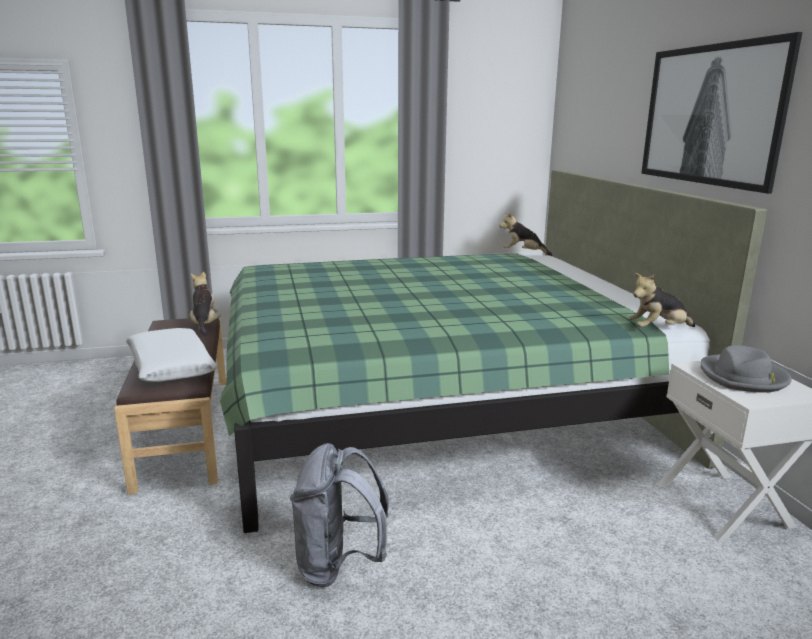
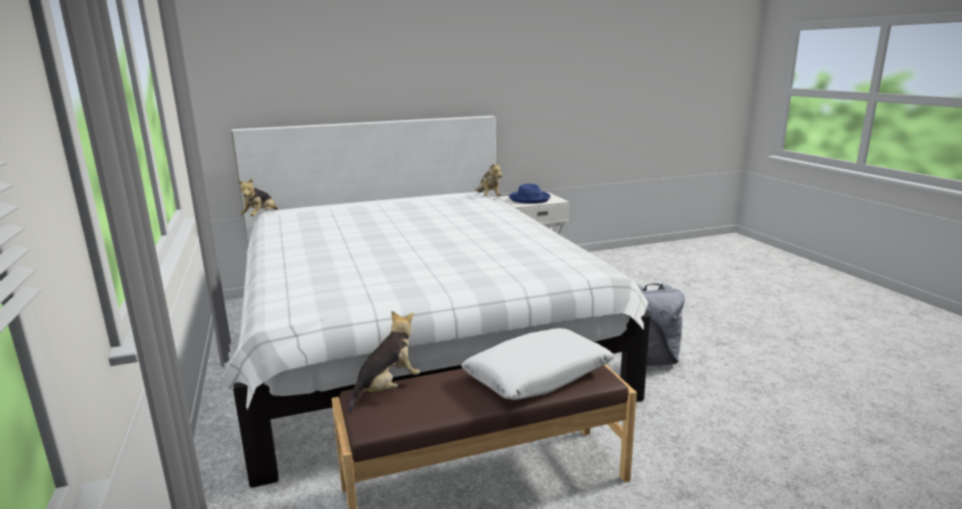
camera: 95 degrees left, 0 degrees up
plush toy [190,272,221,337] -> plush toy turned 150 degrees clockwise [348,311,420,413]
green bed [220,170,767,533] -> white bed [218,116,650,488]
picture [641,32,802,194] -> none
grey hat [700,345,791,393] -> blue hat [509,184,551,204]

